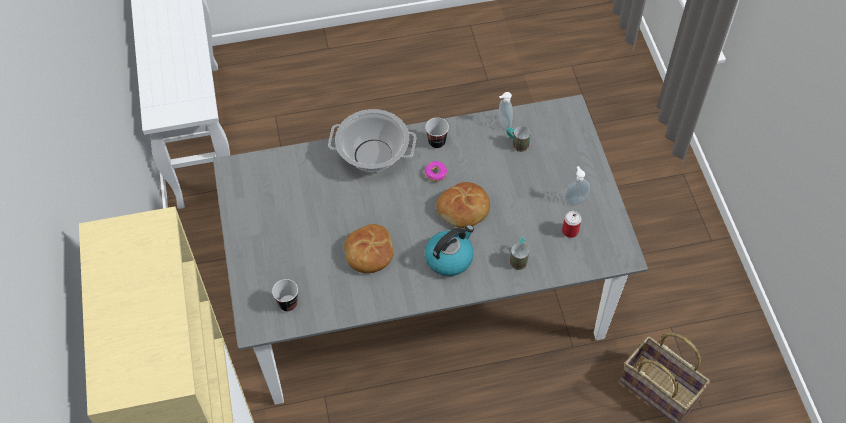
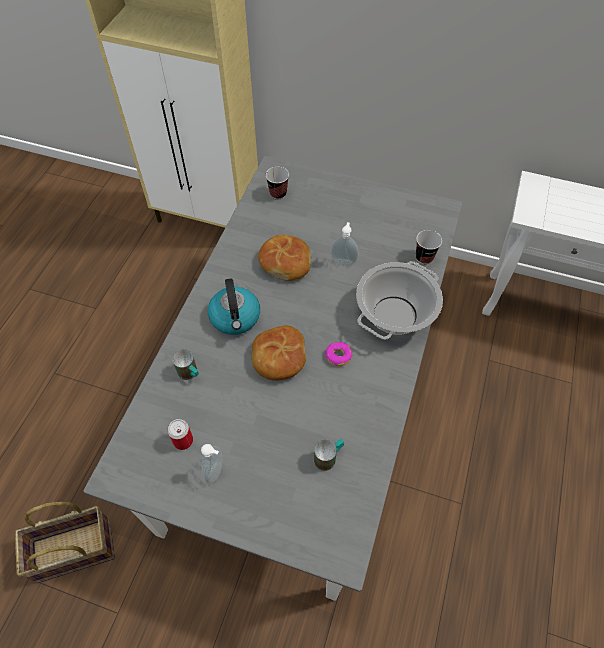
camera: 120 degrees right, 0 degrees up
cup [425,118,449,149] -> cup moved to [416,230,442,264]
soap dispenser [499,92,513,130] -> soap dispenser moved to [331,222,358,266]

